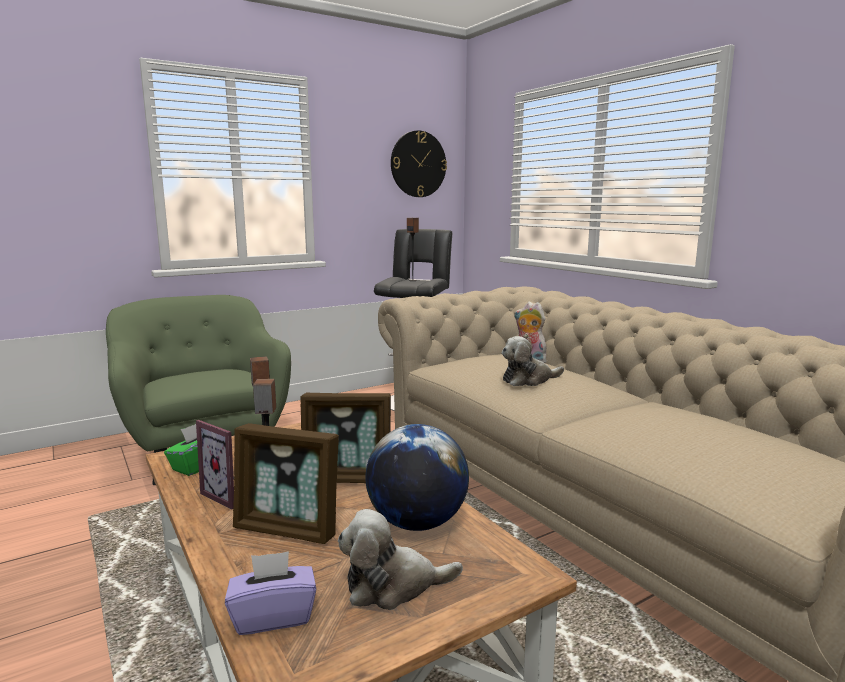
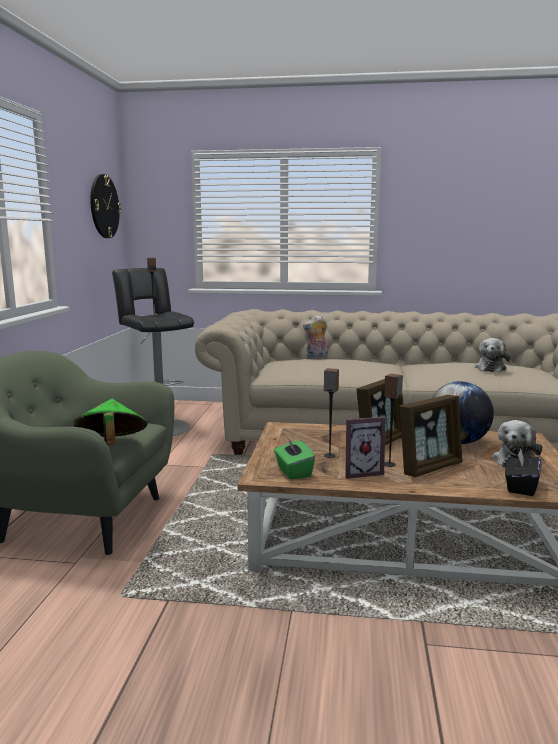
camera: 50 degrees left, 0 degrees up
purple tissue box [225,551,316,635] -> black tissue box [505,449,541,496]
plush toy [502,336,564,386] -> plush toy moved to [475,338,510,373]
none -> green hat [74,399,148,446]

